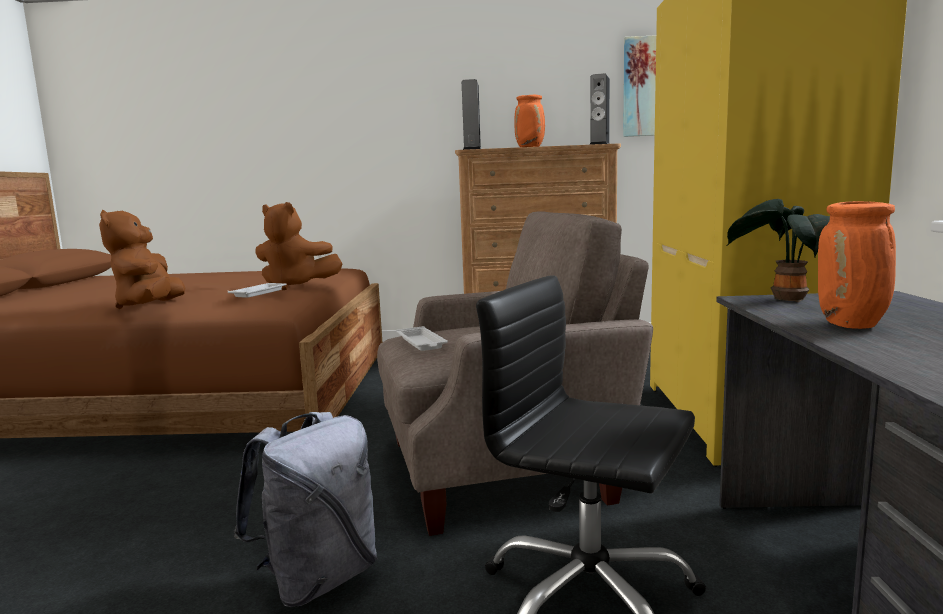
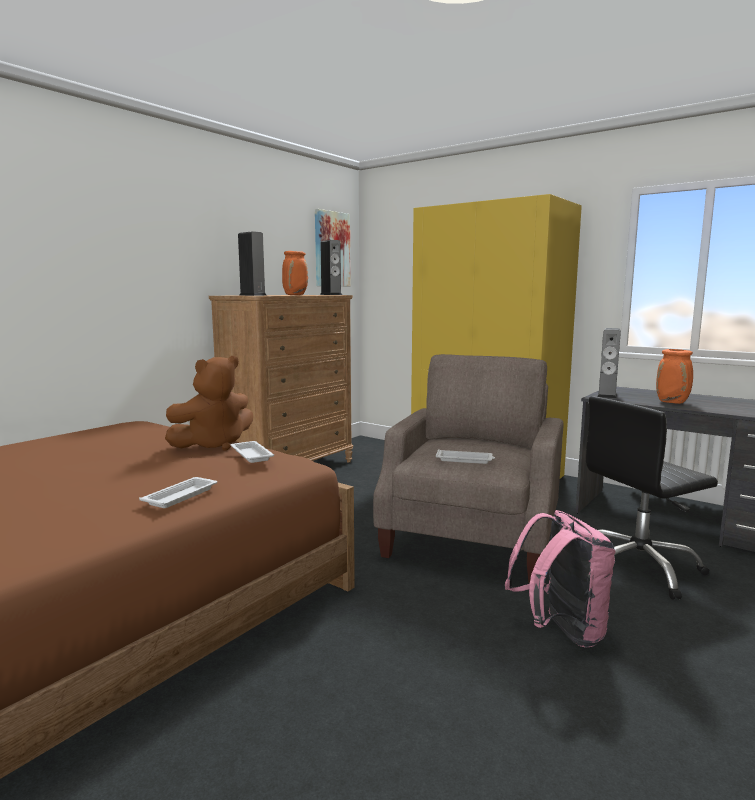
camera: 55 degrees left, 0 degrees up
brown plush toy [99,210,185,309] -> white tray [139,477,217,508]
grey backpack [234,412,377,607] -> pink backpack [505,510,616,648]
potted plant [727,199,830,303] -> speaker [597,328,621,399]

